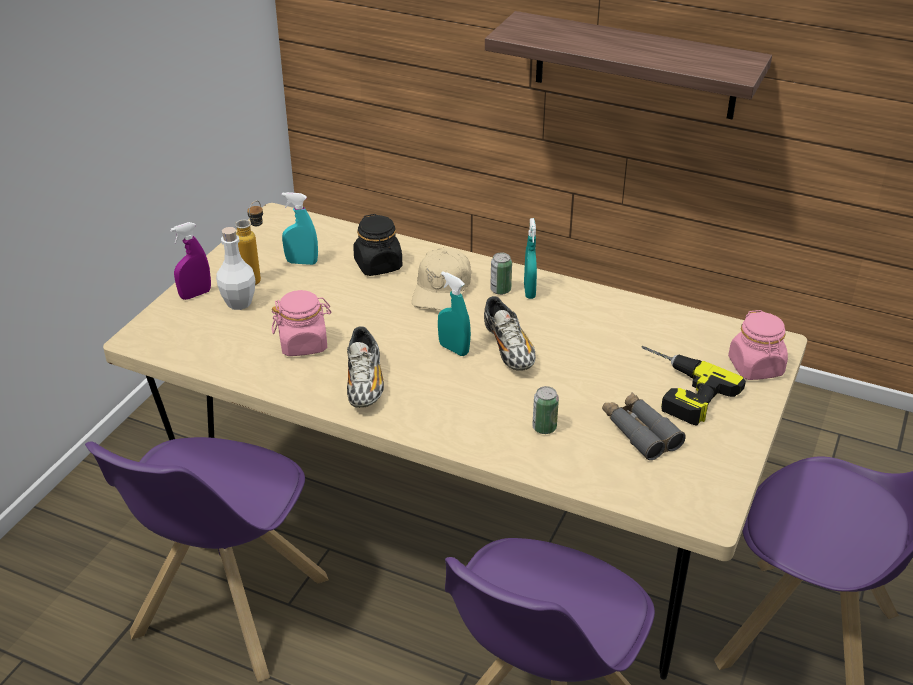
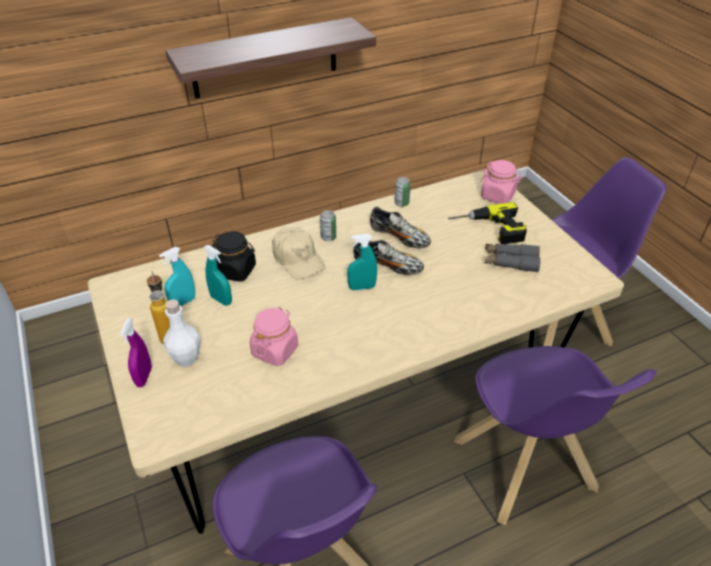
camera: 50 degrees left, 5 degrees up
shoe [347,326,384,408] -> shoe moved to [370,207,431,248]
turquoise spray bottle [524,218,537,299] -> turquoise spray bottle moved to [204,245,232,306]
can [532,386,559,434] -> can moved to [395,177,411,207]

